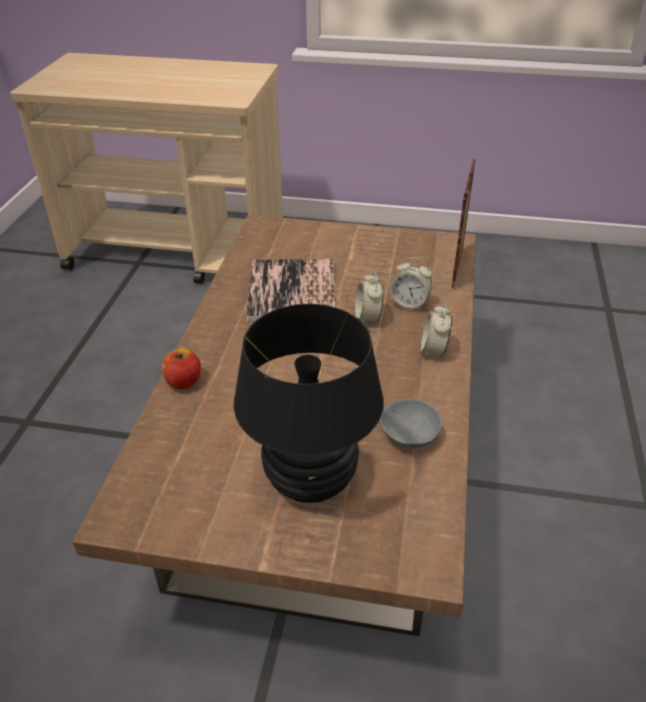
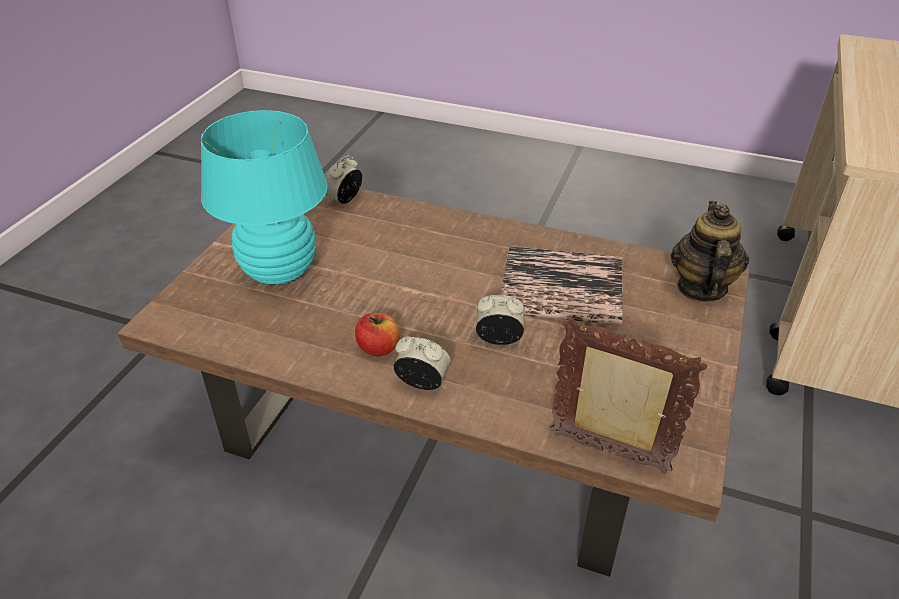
camera: 100 degrees right, 0 degrees up
apple [162,348,201,389] -> apple moved to [355,313,399,356]
black table lamp [234,304,384,503] -> turquoise table lamp [201,110,328,285]
grey bowl [380,399,442,449] -> none
alarm clock [390,258,432,311] -> alarm clock moved to [325,155,362,204]
none -> teapot [671,201,749,302]

